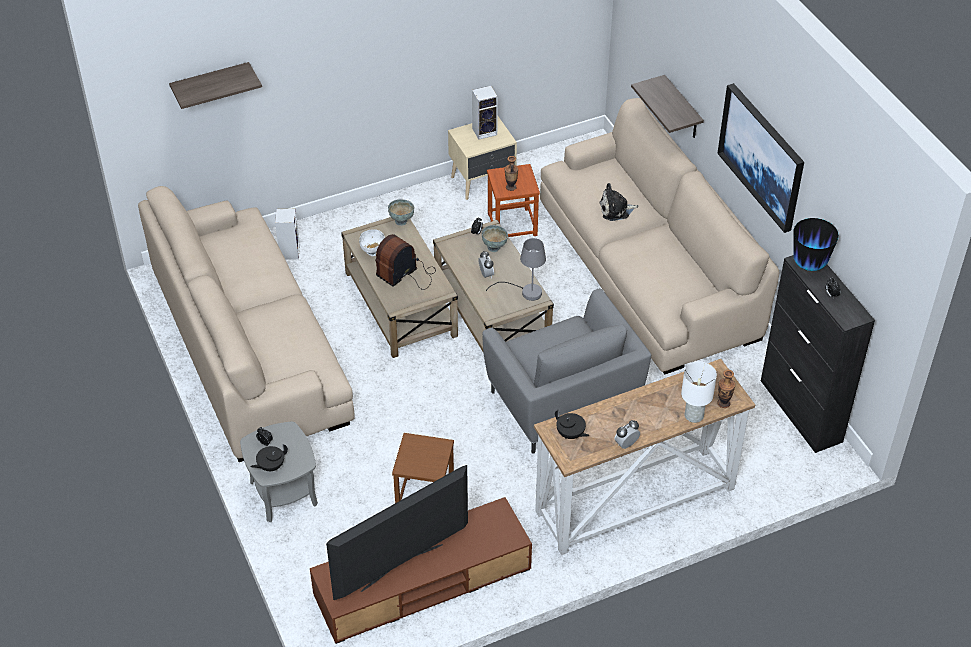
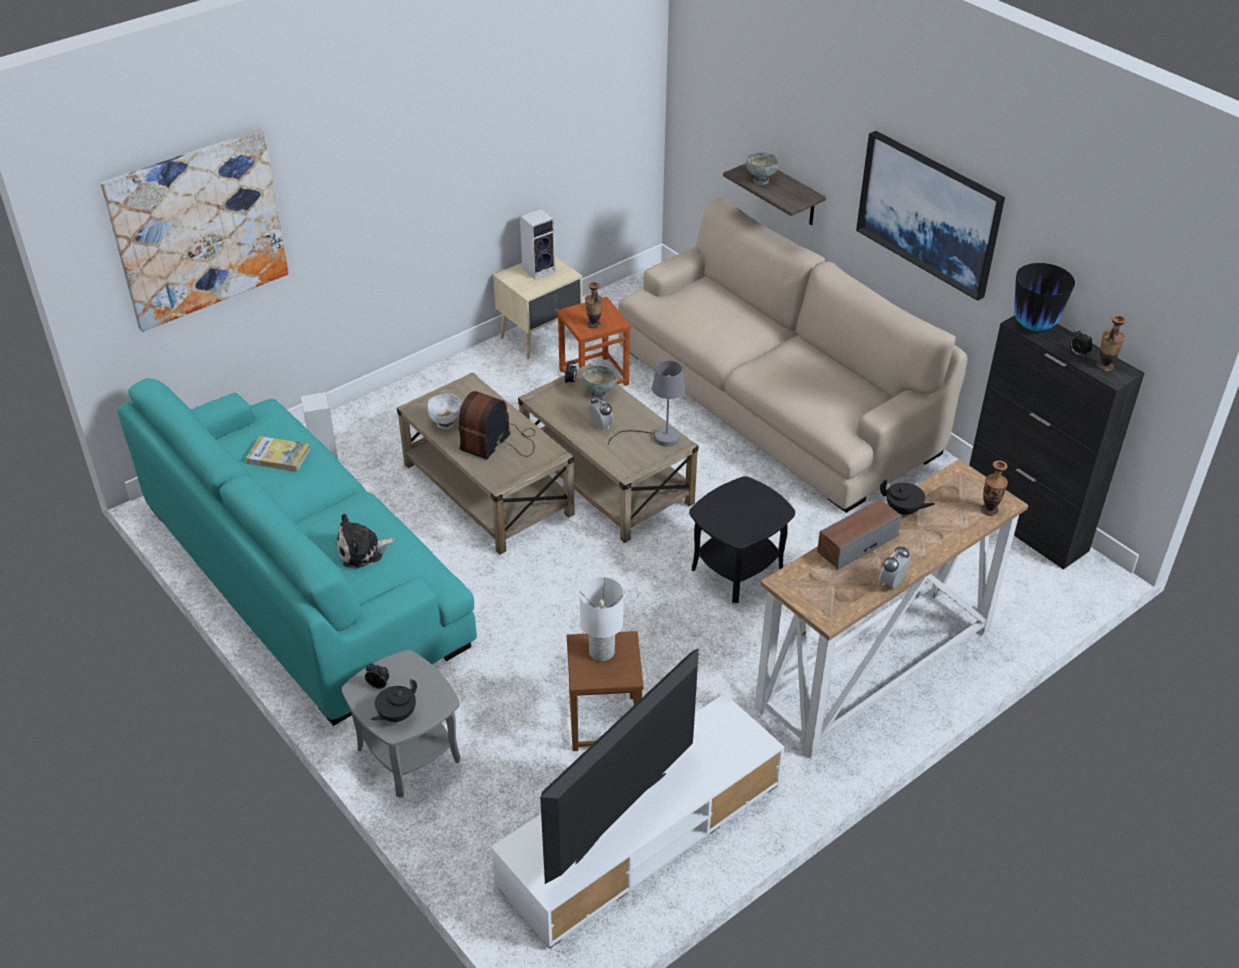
camera: 15 degrees left, 5 degrees down
beige sofa [138,186,355,462] -> turquoise sofa [118,378,477,726]
shelf [169,62,262,109] -> picture [101,129,289,332]
brown tv stand [310,497,532,644] -> white tv stand [491,693,784,948]
grey bowl [388,199,414,226] -> grey bowl moved to [746,152,780,185]
grey armchair [482,288,651,453] -> black side table [689,476,795,603]
black teapot [555,409,590,439] -> black teapot moved to [880,479,935,515]
plush toy [599,183,639,221] -> plush toy moved to [336,513,395,569]
white table lamp [681,362,717,423] -> white table lamp moved to [580,577,624,661]
none -> book [246,436,311,472]
none -> speaker [817,499,902,570]
none -> vase [1097,315,1126,371]

